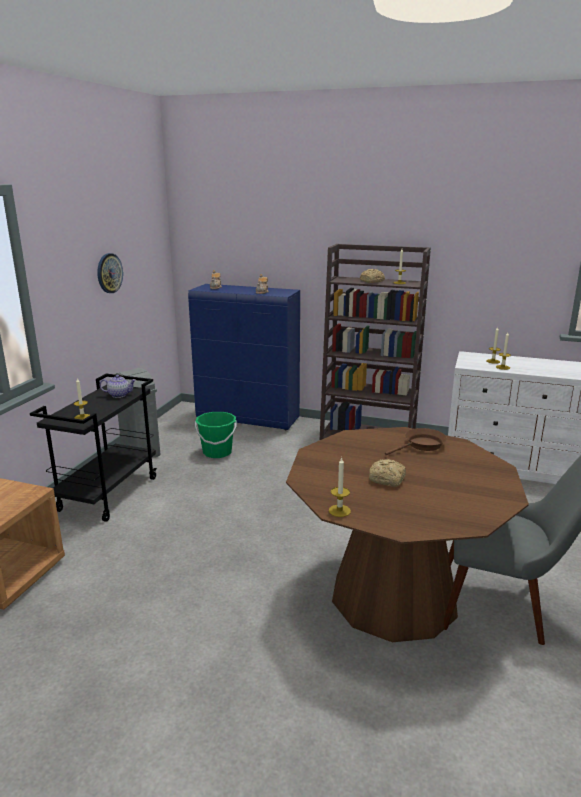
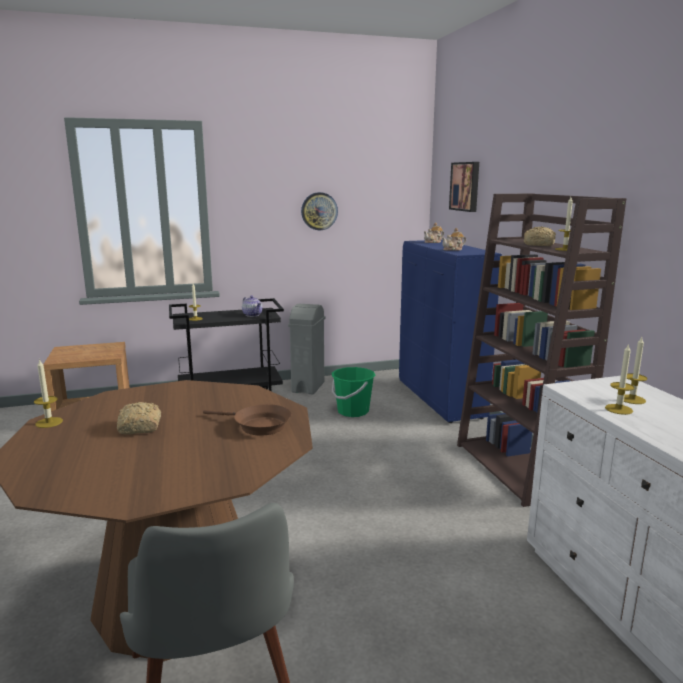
camera: 55 degrees right, 5 degrees down
none -> picture [449,162,479,212]

